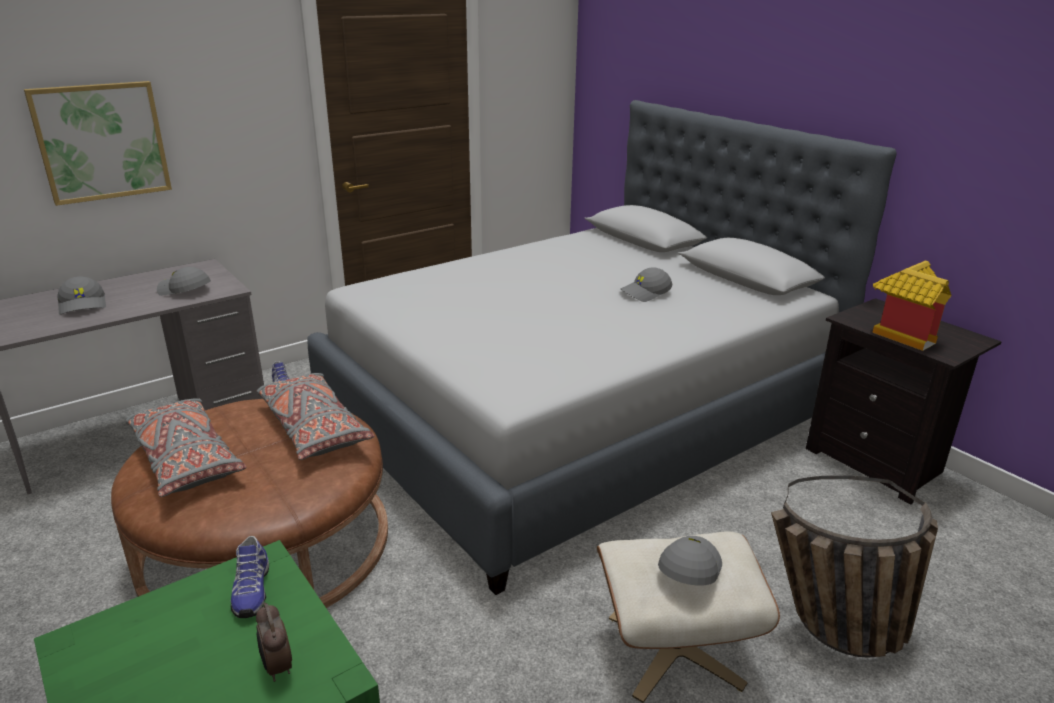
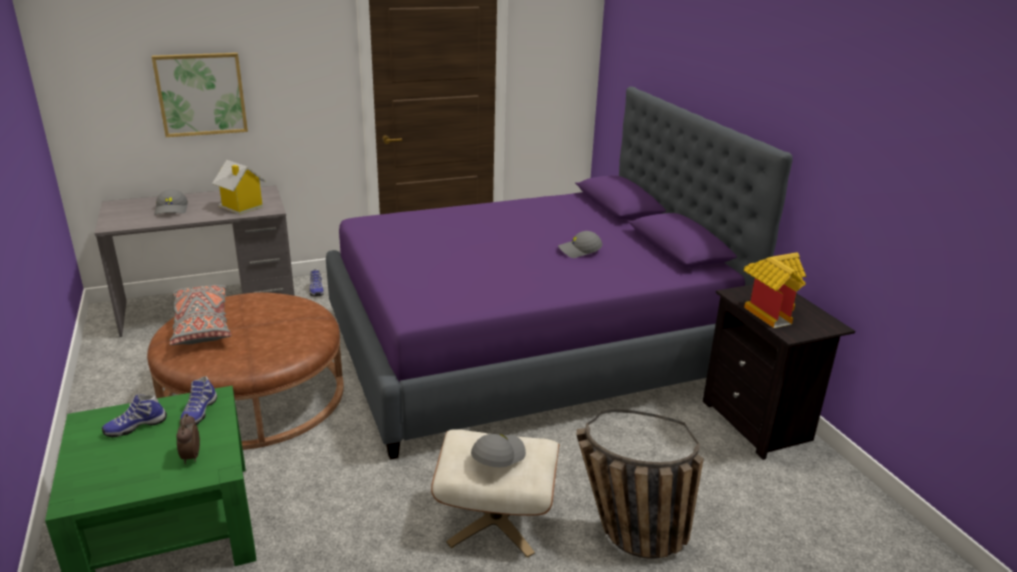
camera: 15 degrees right, 0 degrees up
grey cap [157,267,211,296] -> toy house [212,160,266,215]
grey pillow [257,373,374,460] -> none
grey bed [308,100,897,595] -> purple bed [326,86,793,460]
none -> shoe [102,394,167,437]

